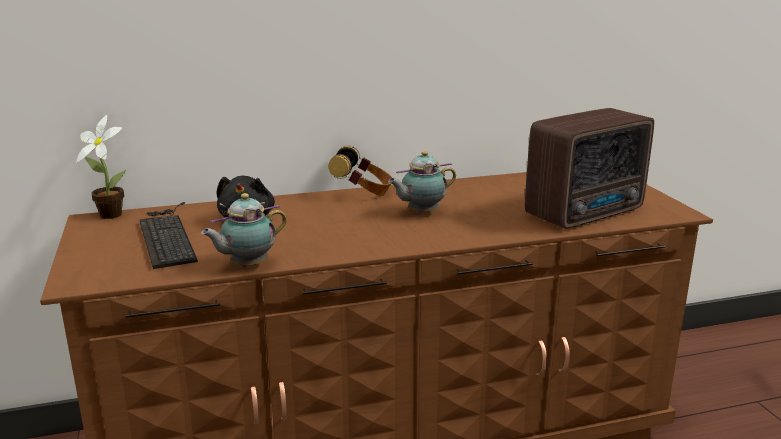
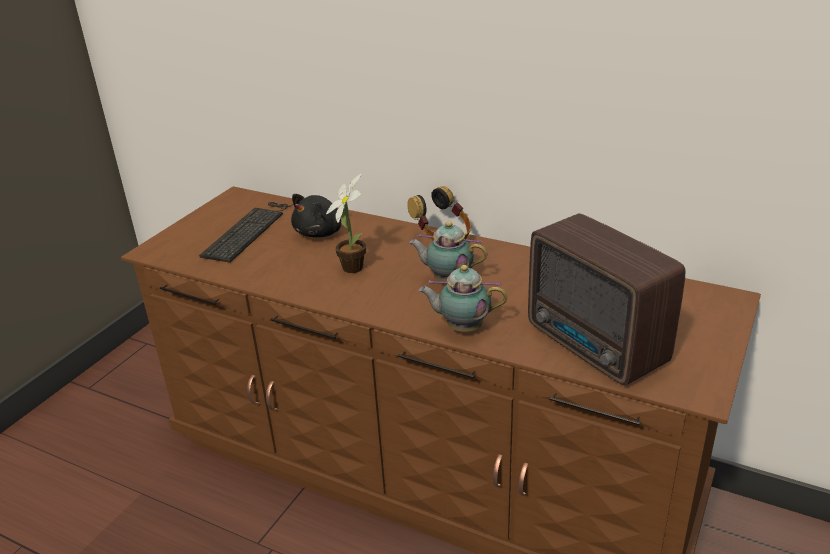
camera: 45 degrees right, 10 degrees up
potted plant [76,115,126,219] -> potted plant moved to [326,173,366,273]
teapot [201,193,287,267] -> teapot moved to [419,265,507,332]
radio [525,108,654,229] -> radio turned 45 degrees clockwise [528,213,686,386]

